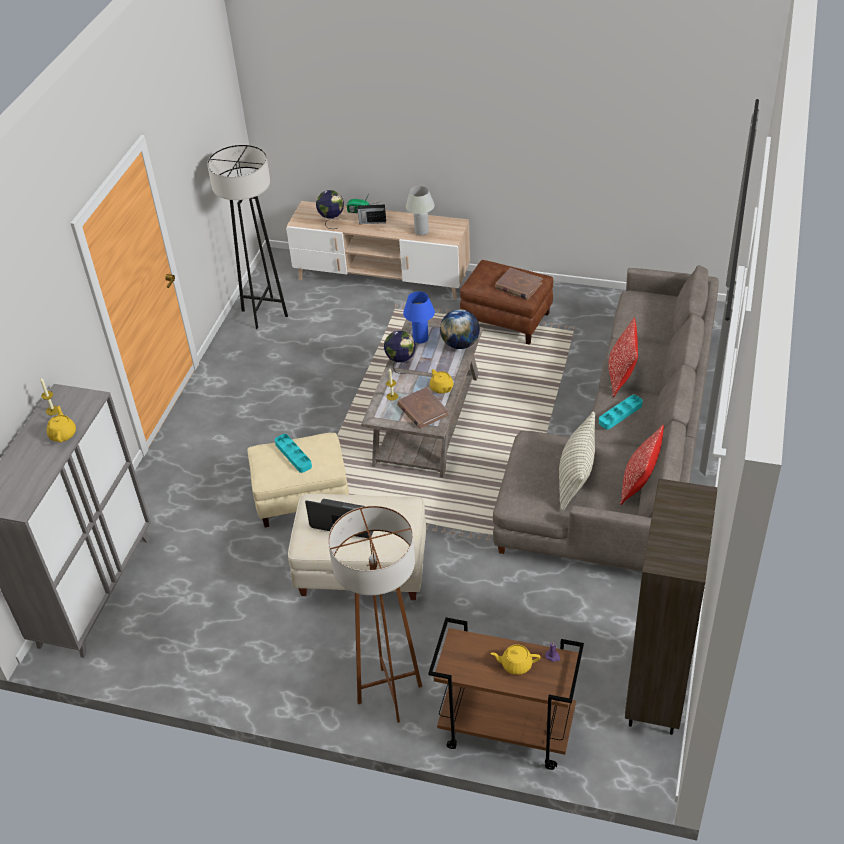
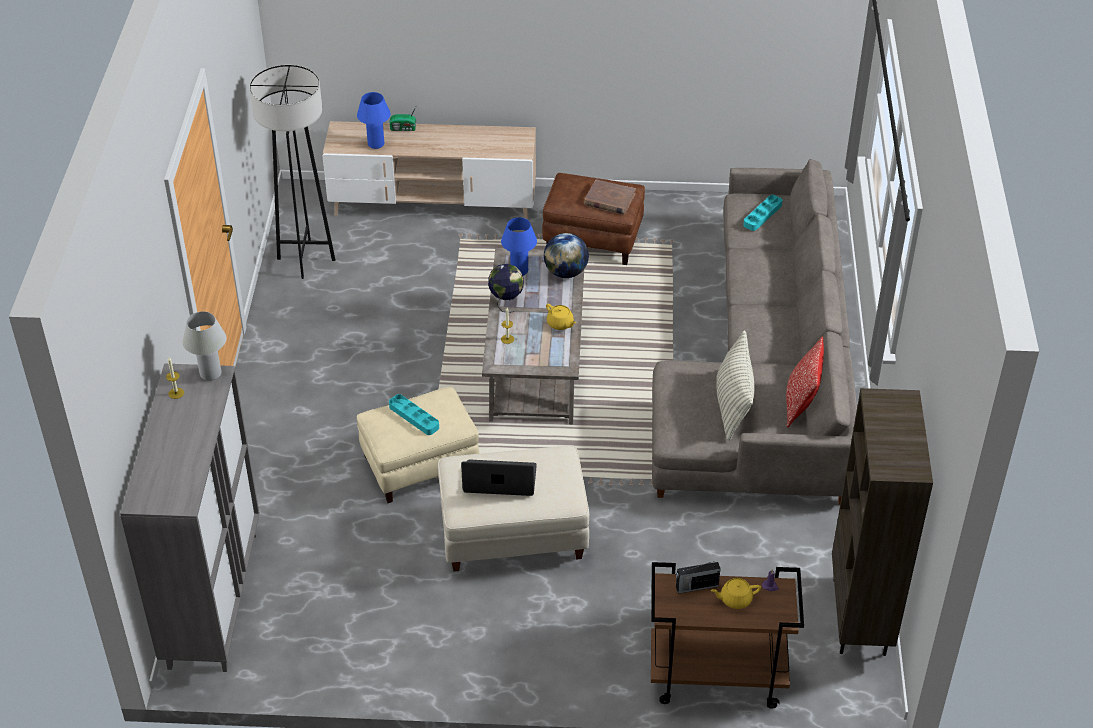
camera: 15 degrees left, 0 degrees up
yellow teapot [47,406,76,443] -> none
globe [316,190,344,229] -> blue table lamp [357,92,391,149]
brown floor lamp [328,506,422,723] -> none
radio [357,202,386,224] -> radio moved to [676,561,721,594]
brown book [397,387,448,429] -> none
white table lamp [406,186,435,236] -> white table lamp moved to [182,311,227,381]
turquoise tray [599,395,643,430] -> turquoise tray moved to [743,195,783,231]
pillow [608,318,638,397] -> none

